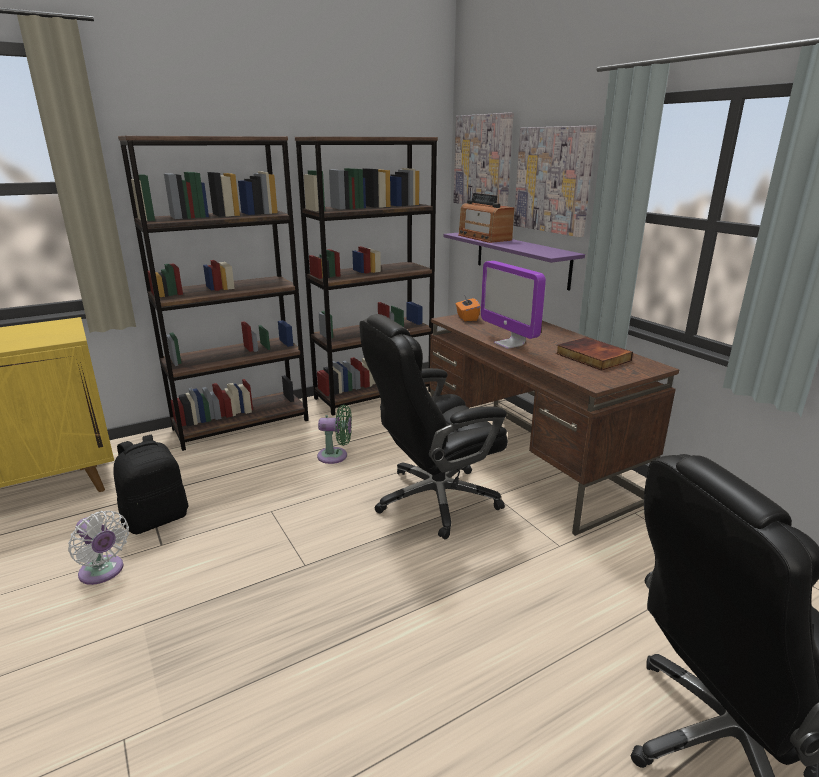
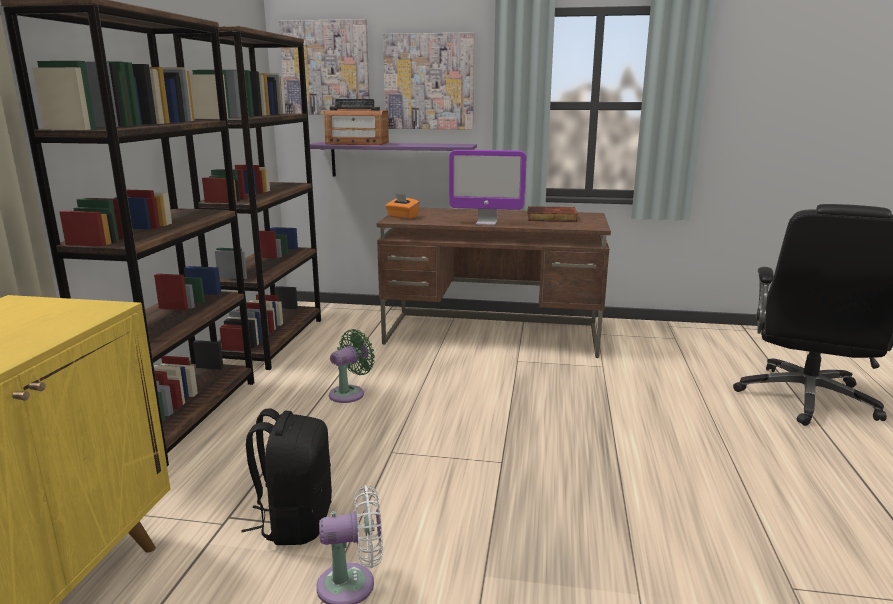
camera: 50 degrees left, 5 degrees down
black office chair [359,314,508,539] -> none

